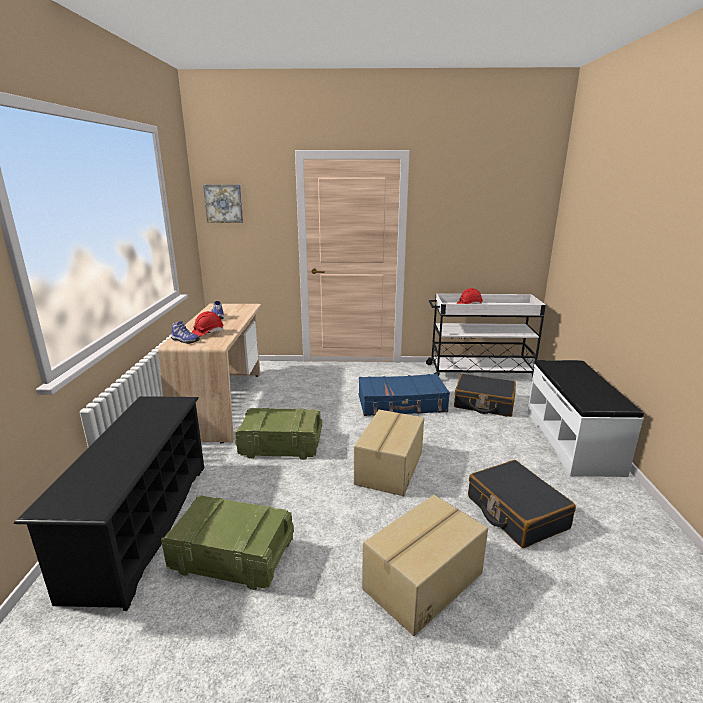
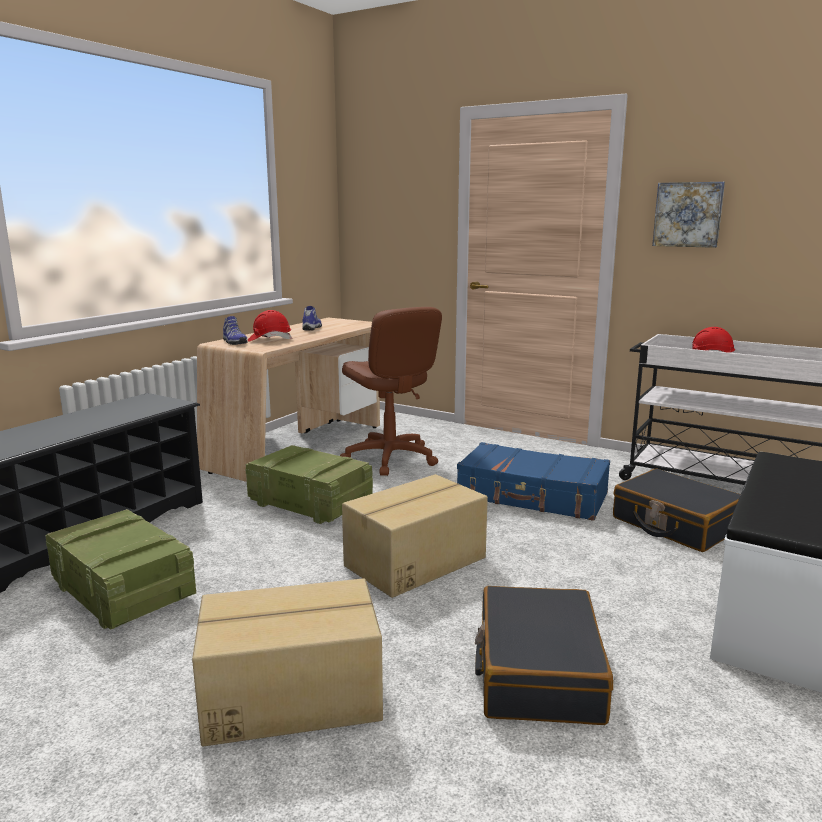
camera: 30 degrees right, 5 degrees down
picture [203,185,243,223] -> picture moved to [652,182,725,248]
none -> brown office chair [340,307,442,476]

